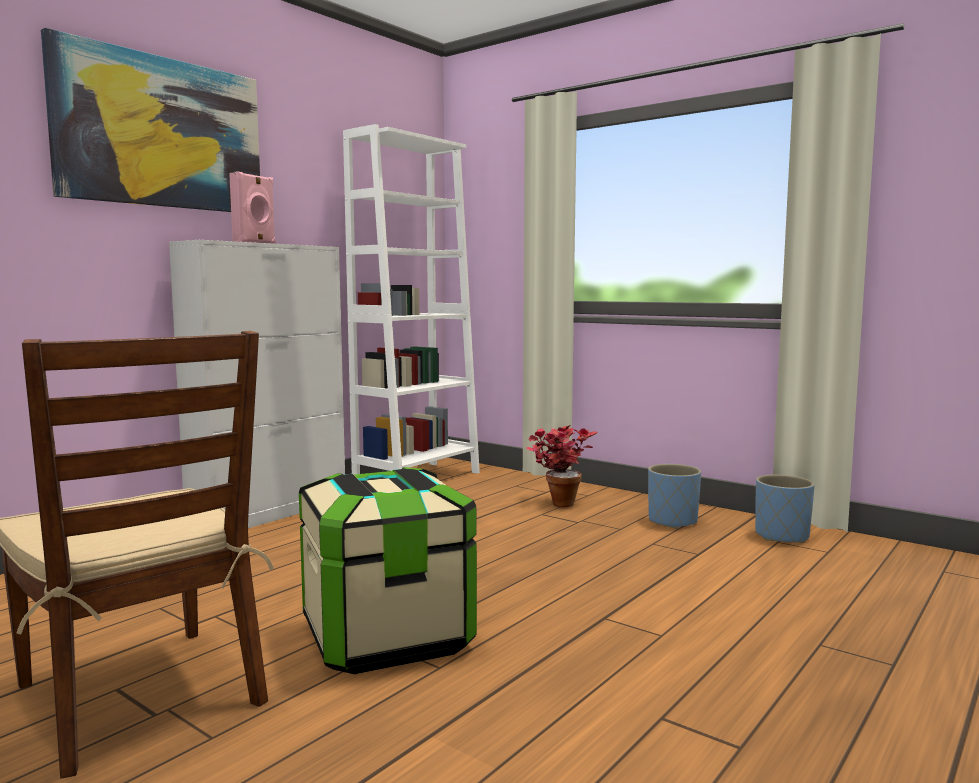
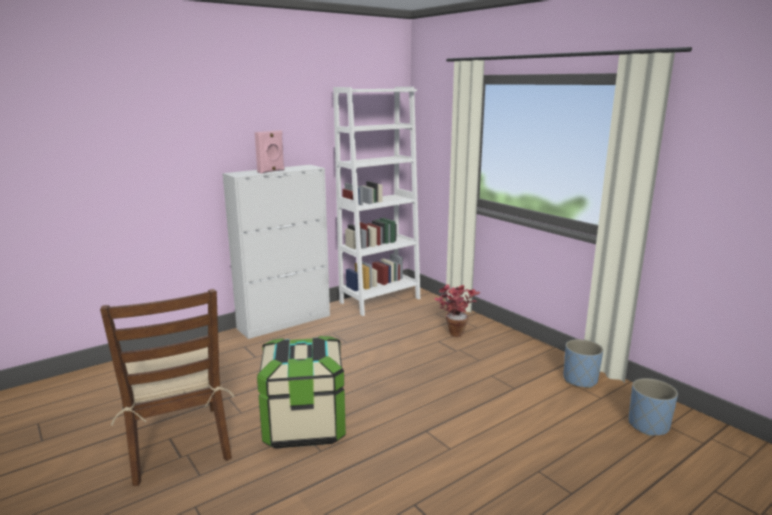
camera: 15 degrees right, 10 degrees up
picture [41,28,260,212] -> none
blue planter [648,464,701,529] -> blue planter moved to [629,378,678,436]

